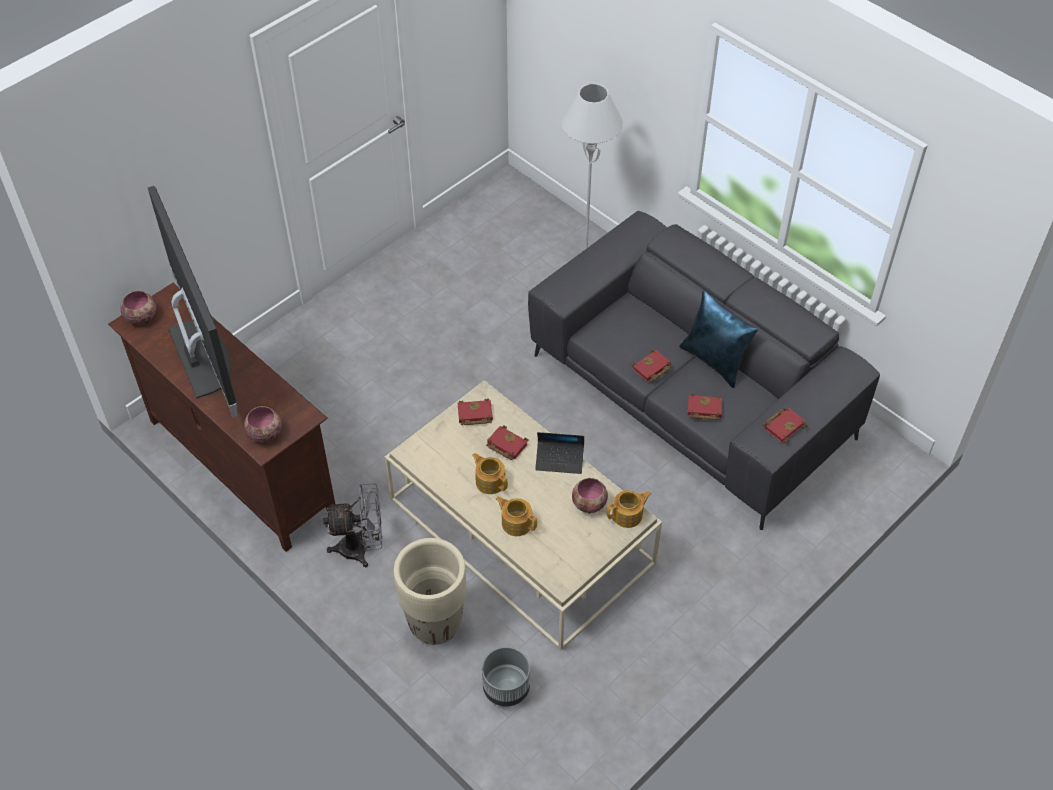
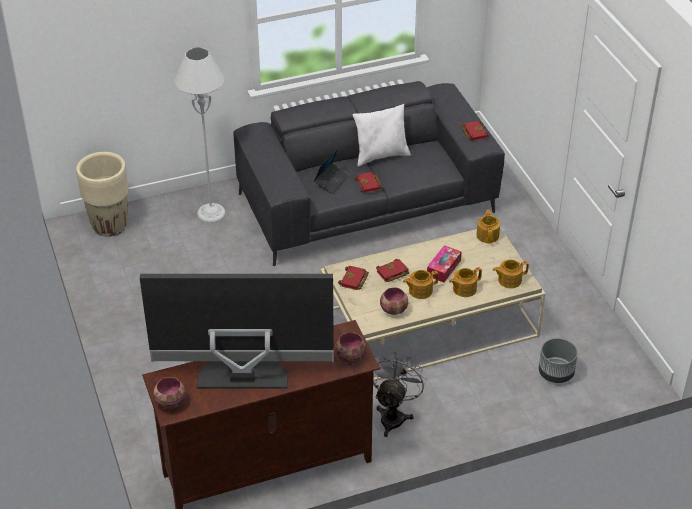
camera: 65 degrees left, 10 degrees down
beige planter [394,538,466,645] -> beige planter moved to [76,152,128,237]
laptop [535,432,584,474] -> laptop moved to [314,149,349,194]
bowl [572,478,608,514] -> bowl moved to [380,287,408,315]
blue pillow [679,290,758,388] -> white pillow [352,104,411,166]
red book [688,393,722,420] -> none
none -> tissue box [427,245,461,282]
none -> teapot [493,259,529,288]

